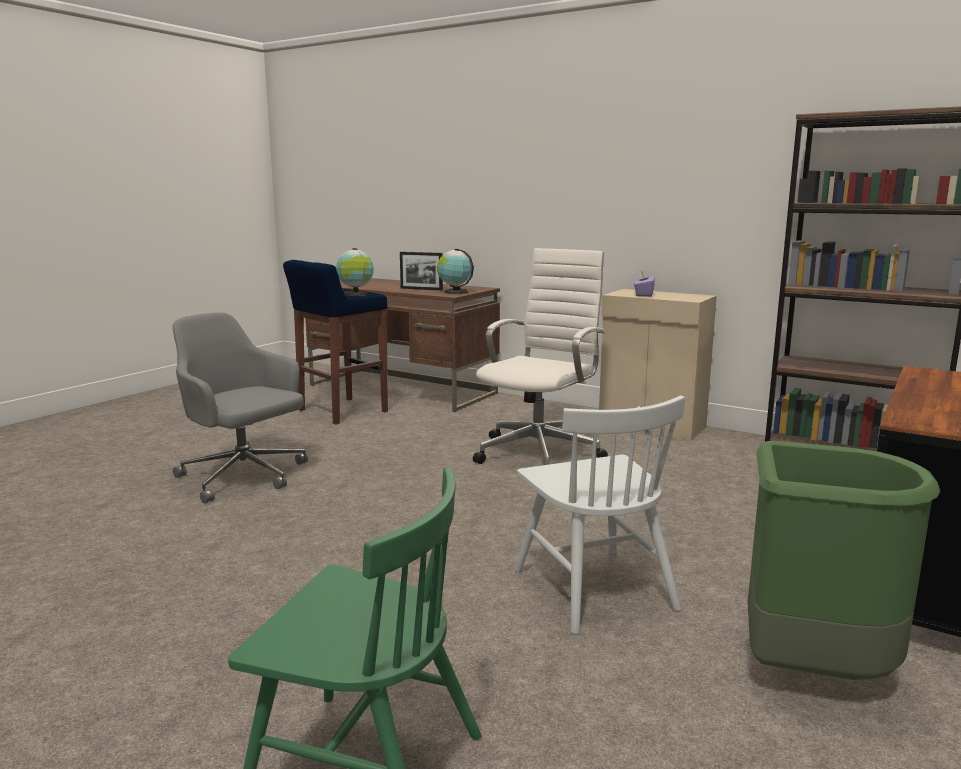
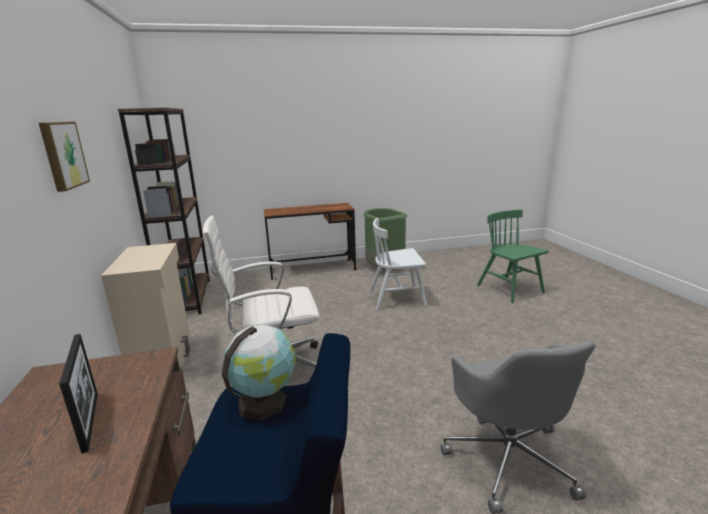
camera: 135 degrees left, 5 degrees up
globe [437,249,474,294] -> none
white chair [515,395,685,634] -> white chair turned 120 degrees counterclockwise [369,218,427,310]
purple tissue box [634,271,655,297] -> none
none -> picture [39,122,90,192]

